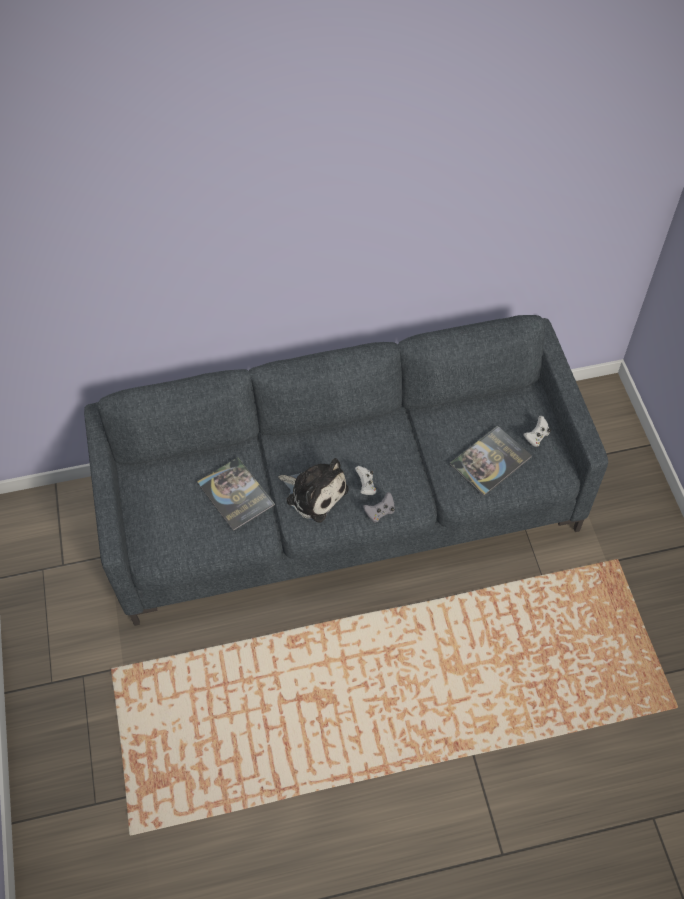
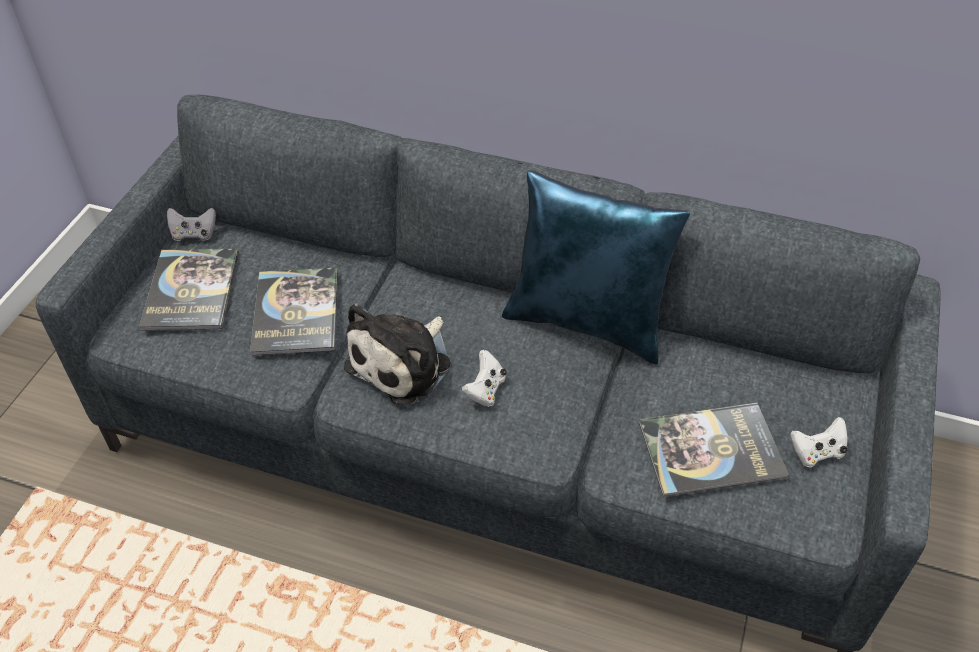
camera: 30 degrees right, 10 degrees down
plush toy [278,458,349,523] -> plush toy turned 60 degrees clockwise [344,303,451,406]
grey game controller [363,492,395,523] -> grey game controller moved to [167,208,216,241]
none -> book [139,248,239,331]
none -> blue pillow [502,170,690,365]

